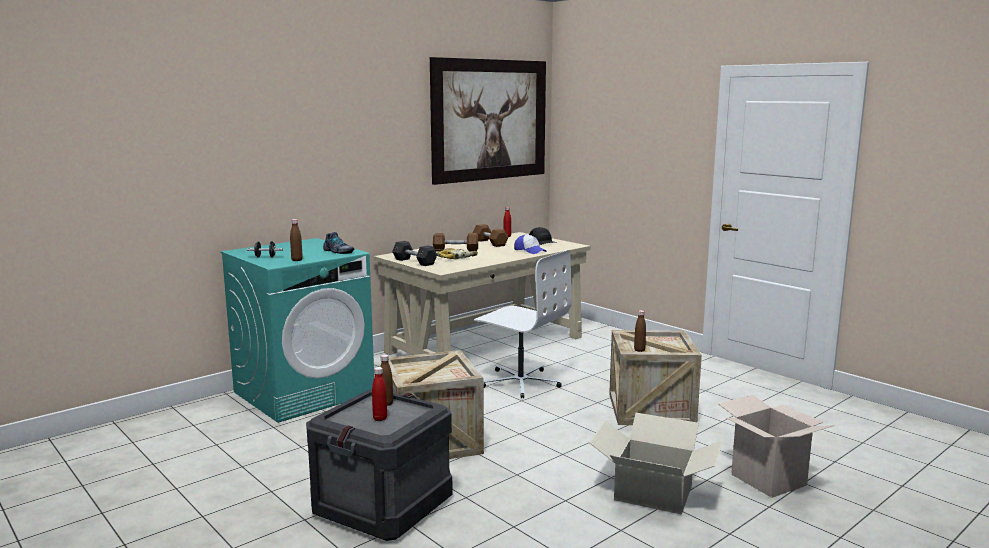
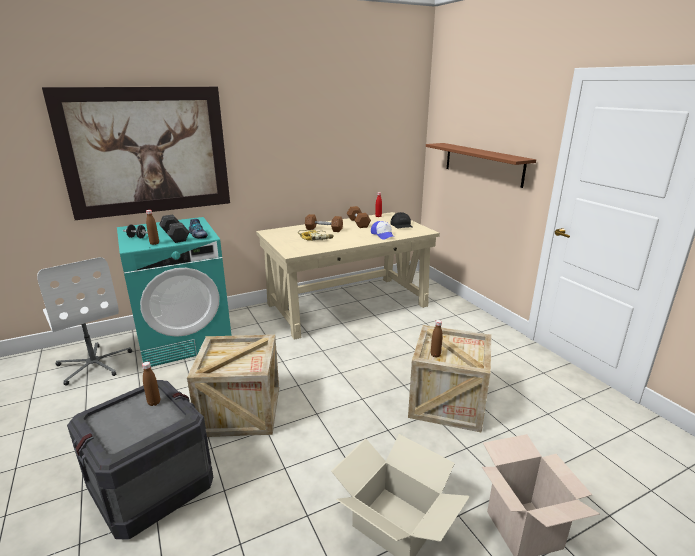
camera: 15 degrees right, 10 degrees up
red bottle [372,367,387,421] -> none
grey dumbbell [392,241,437,266] -> grey dumbbell moved to [159,215,189,243]
picture [430,57,546,185] -> picture moved to [42,87,230,220]
white office chair [474,250,572,398] -> white office chair moved to [37,257,132,386]
none -> brown shelf [426,143,536,188]

